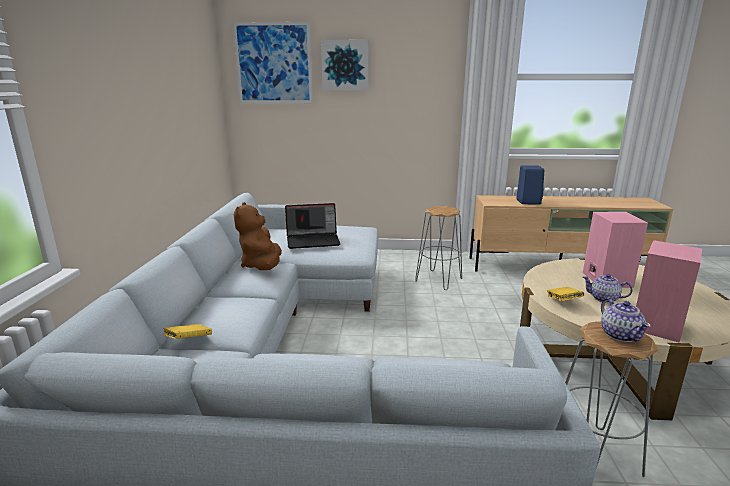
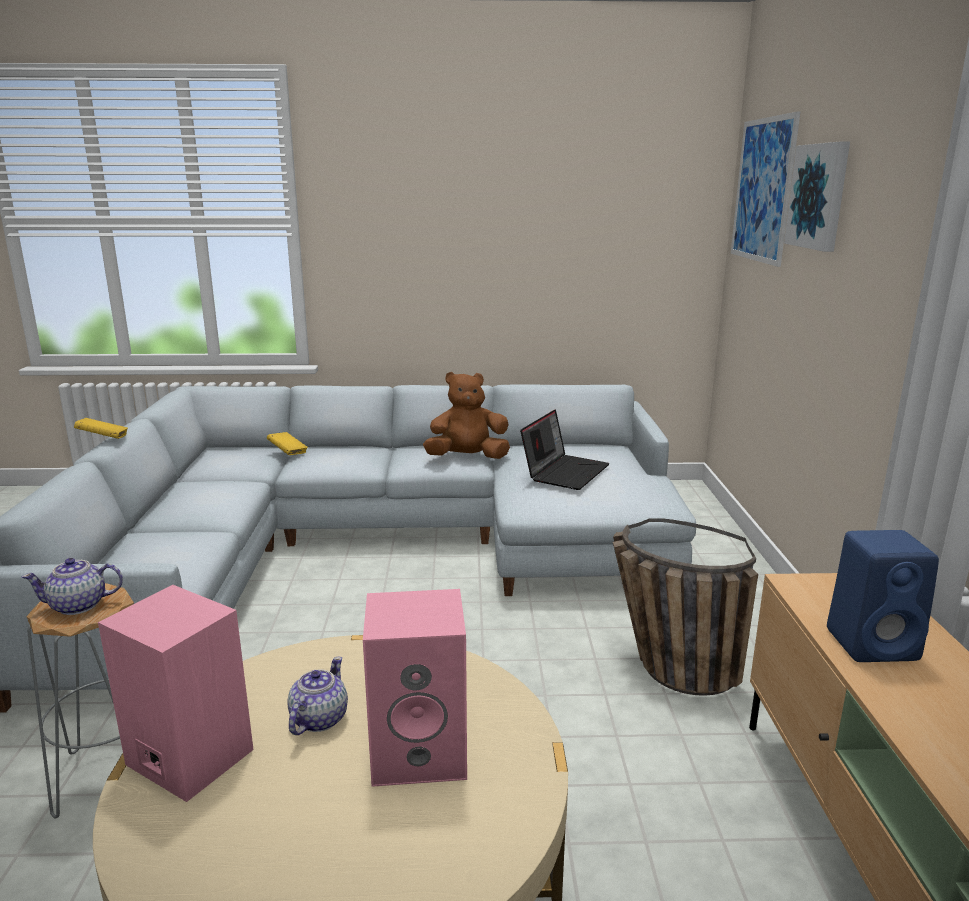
camera: 85 degrees right, 0 degrees up
laptop [285,203,340,249] -> laptop turned 135 degrees counterclockwise [520,409,609,490]
grey stool [415,206,462,290] -> basket [613,518,758,696]
yellow book [547,287,584,301] -> yellow book moved to [74,418,128,439]

